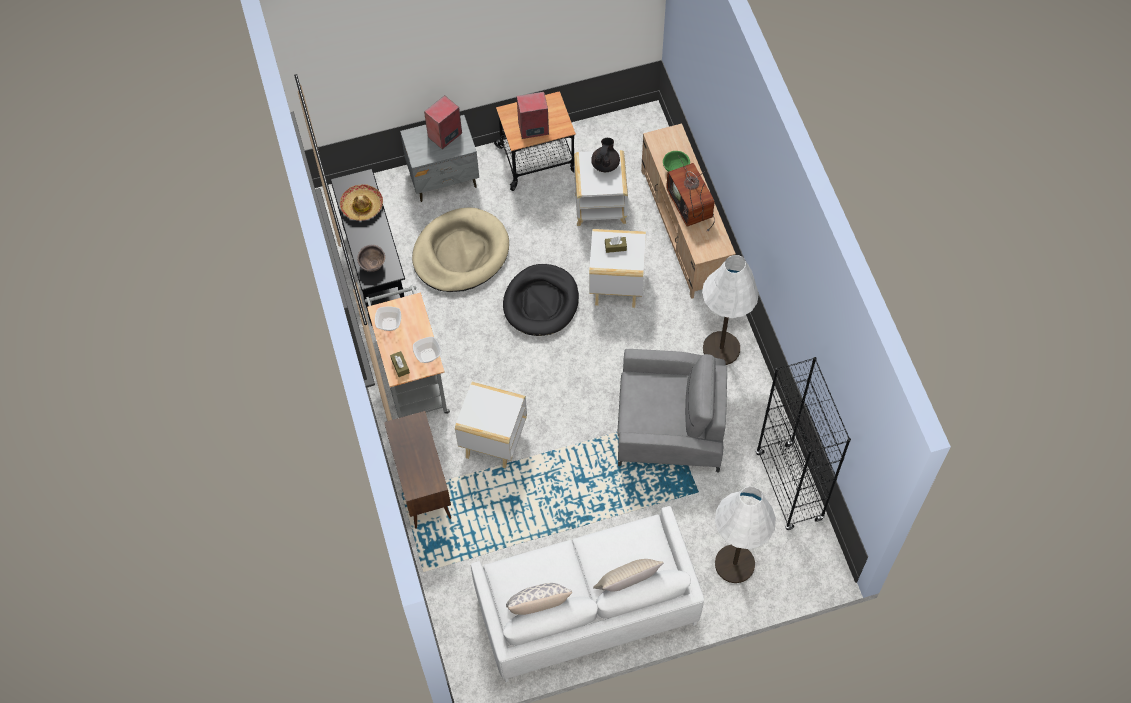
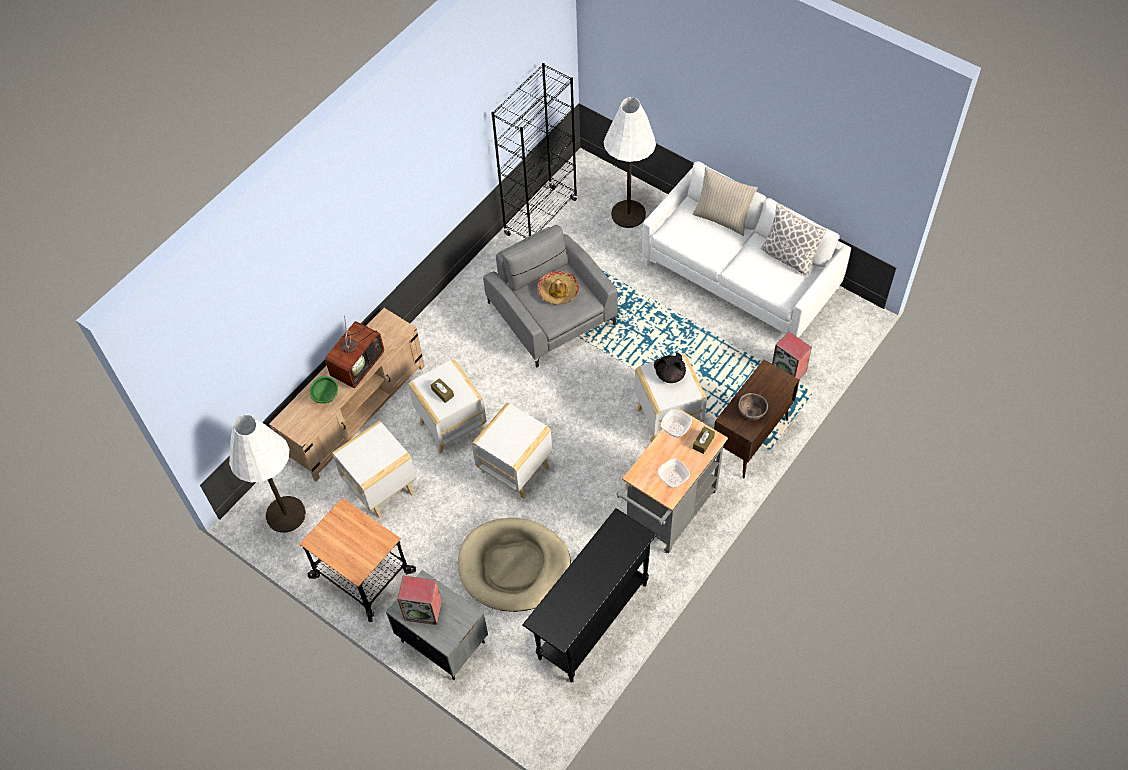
camera: 125 degrees left, 5 degrees down
hat [340,184,383,221] -> hat moved to [538,271,579,305]
brown bowl [357,245,385,272] -> brown bowl moved to [738,393,768,420]
black dog bed [503,264,579,336] -> white side table [472,403,552,499]
speaker [517,92,549,139] -> speaker moved to [772,332,812,379]
black teapot [591,138,620,172] -> black teapot moved to [654,353,686,383]
white floor lamp [702,255,759,365] -> white floor lamp moved to [229,415,306,533]

